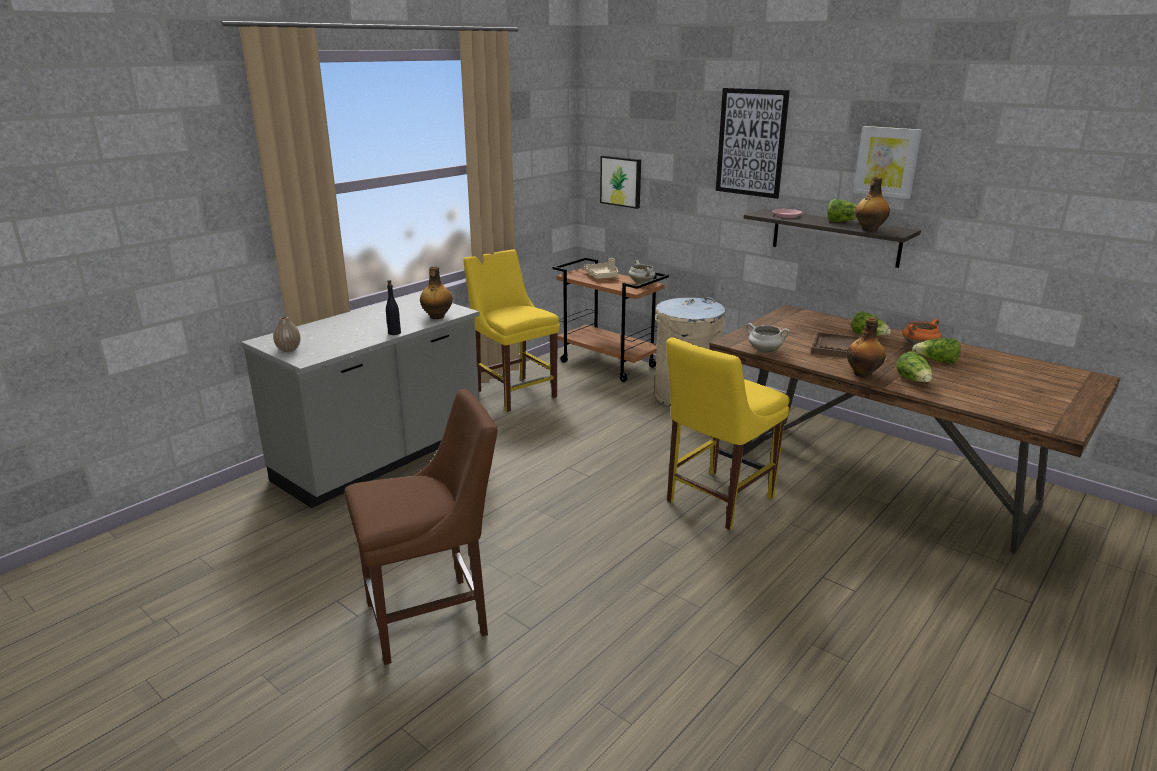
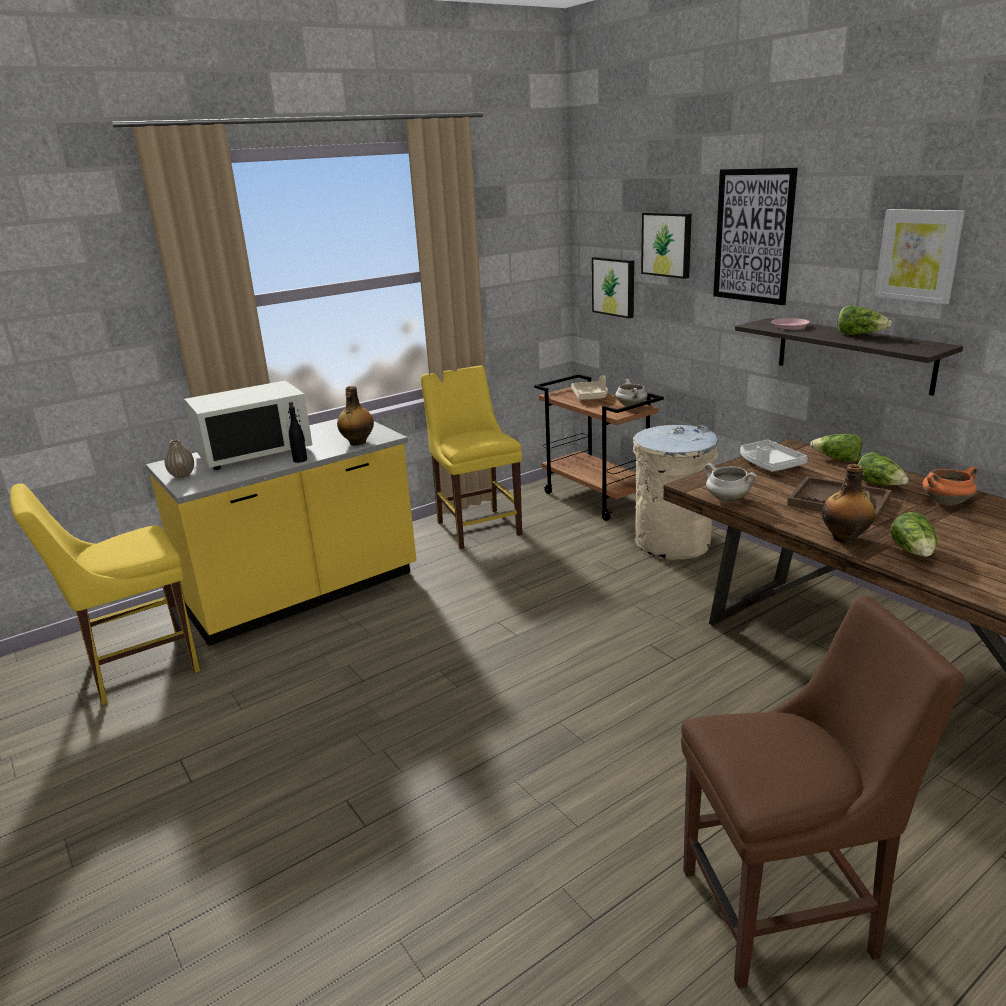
camera: 15 degrees right, 0 degrees up
grey counter [241,293,480,508] -> yellow counter [146,419,417,646]
brown chair [345,389,498,665] -> brown chair moved to [681,596,964,989]
yellow chair [666,337,790,530] -> yellow chair moved to [10,483,201,705]
bottle [855,177,890,231] -> none
lettuce [913,338,961,364] -> lettuce moved to [810,434,862,462]
none -> white microwave [184,381,312,470]
none -> picture [641,212,692,279]
none -> grey tray [740,440,808,472]

